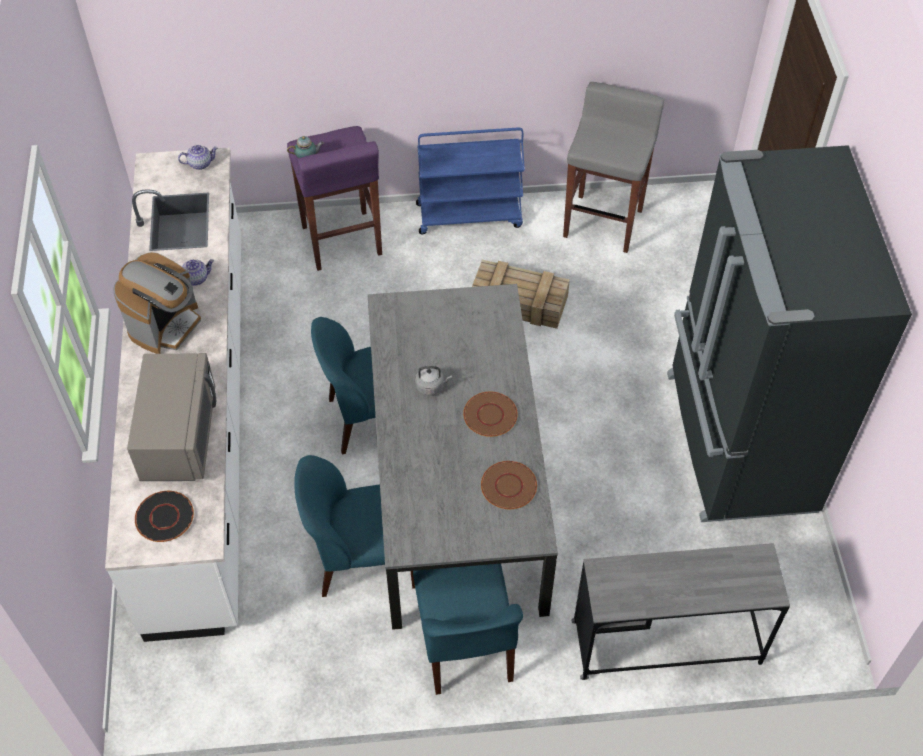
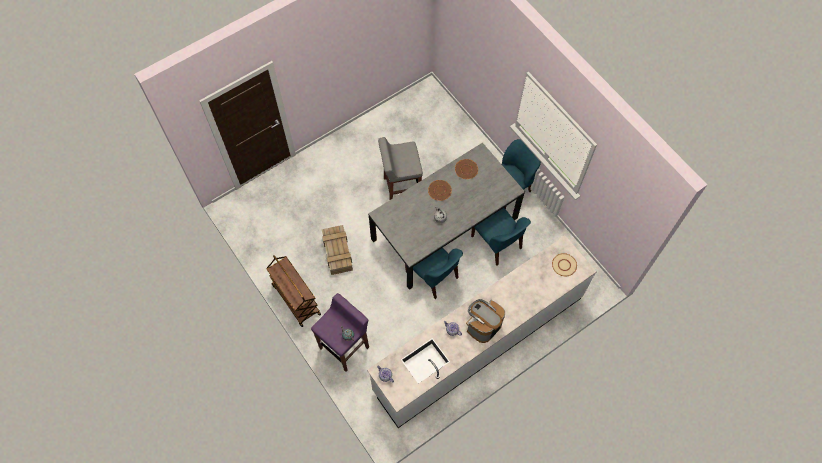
camera: 120 degrees left, 10 degrees up
coffee machine [113,252,201,354] -> coffee machine turned 45 degrees counterclockwise [466,299,505,343]
grey microwave [127,353,216,481] -> none
black plate [135,491,194,542] -> beige plate [552,253,577,276]
blue cart [416,127,525,234] -> brown cart [266,255,321,327]
grey stool [563,82,664,253] -> grey stool moved to [378,137,423,200]
grey desk [572,543,790,680] -> none
black fridge [667,145,912,522] -> none

